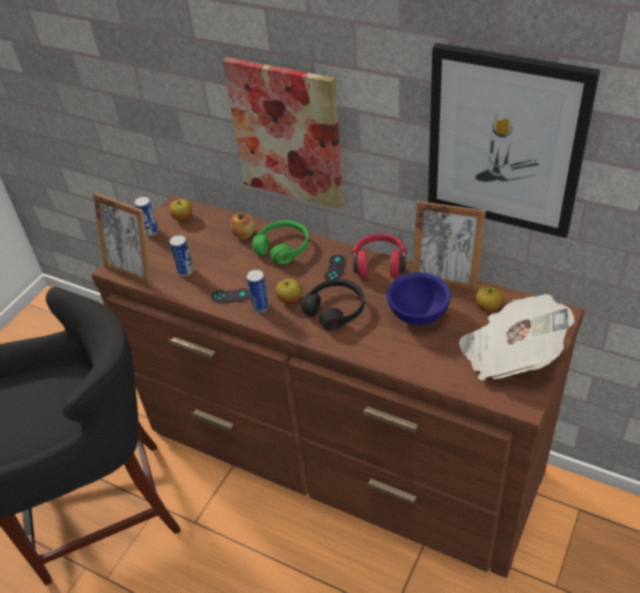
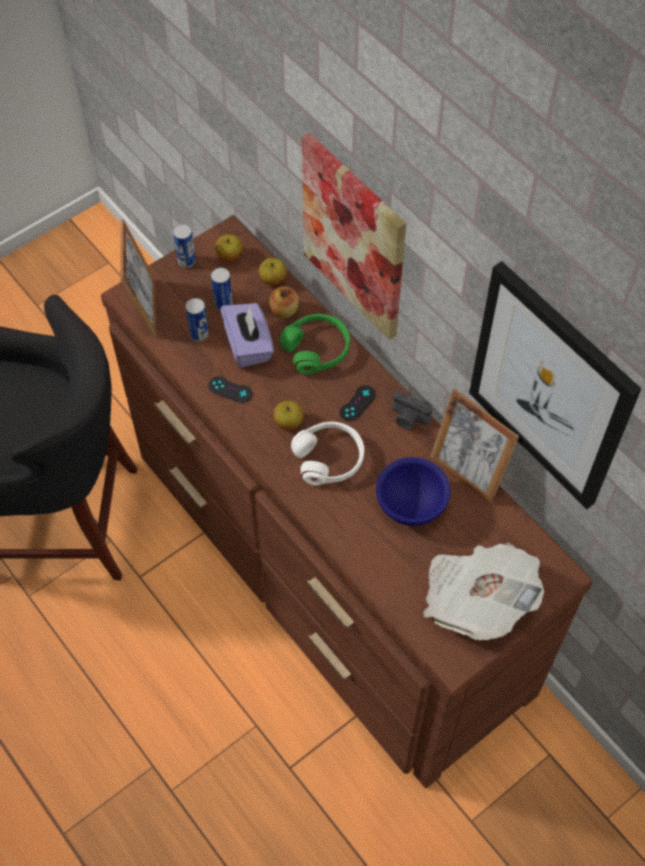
camera: 20 degrees right, 15 degrees up
picture frame [93,193,151,286] -> picture frame turned 150 degrees counterclockwise [120,219,156,338]
can [246,269,269,312] -> can moved to [211,268,233,311]
black headphones [302,279,364,330] -> white headphones [291,422,364,485]
red headphones [352,234,407,278] -> camera [392,391,433,430]
apple [476,286,503,312] -> apple moved to [259,258,287,286]
none -> purple tissue box [221,303,274,368]

